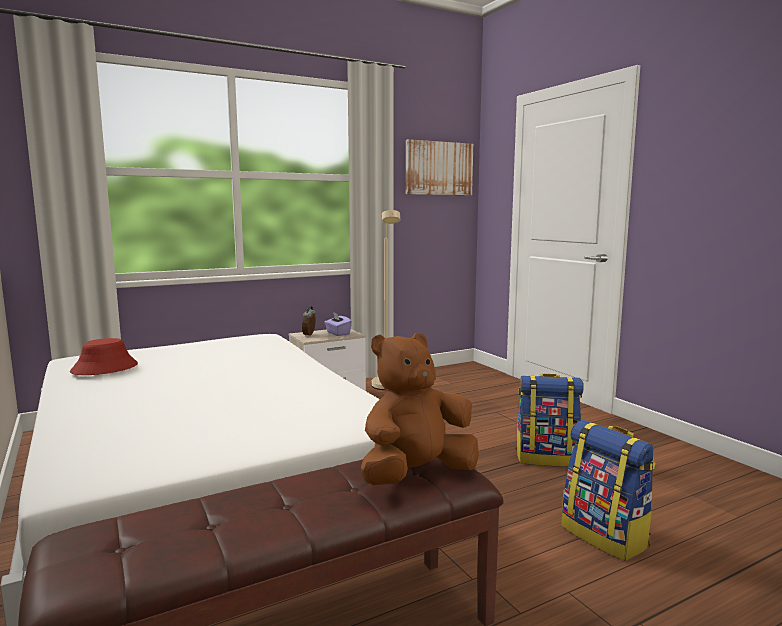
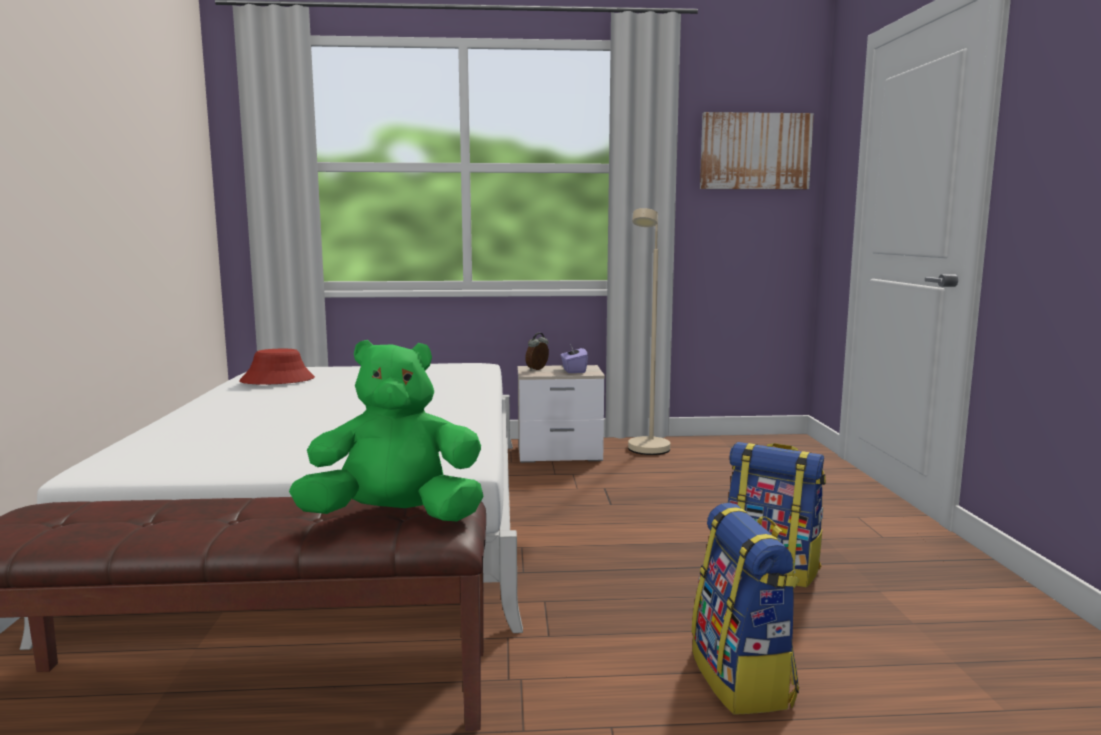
camera: 25 degrees right, 0 degrees up
brown plush toy [361,333,479,485] -> green plush toy [289,340,483,521]

